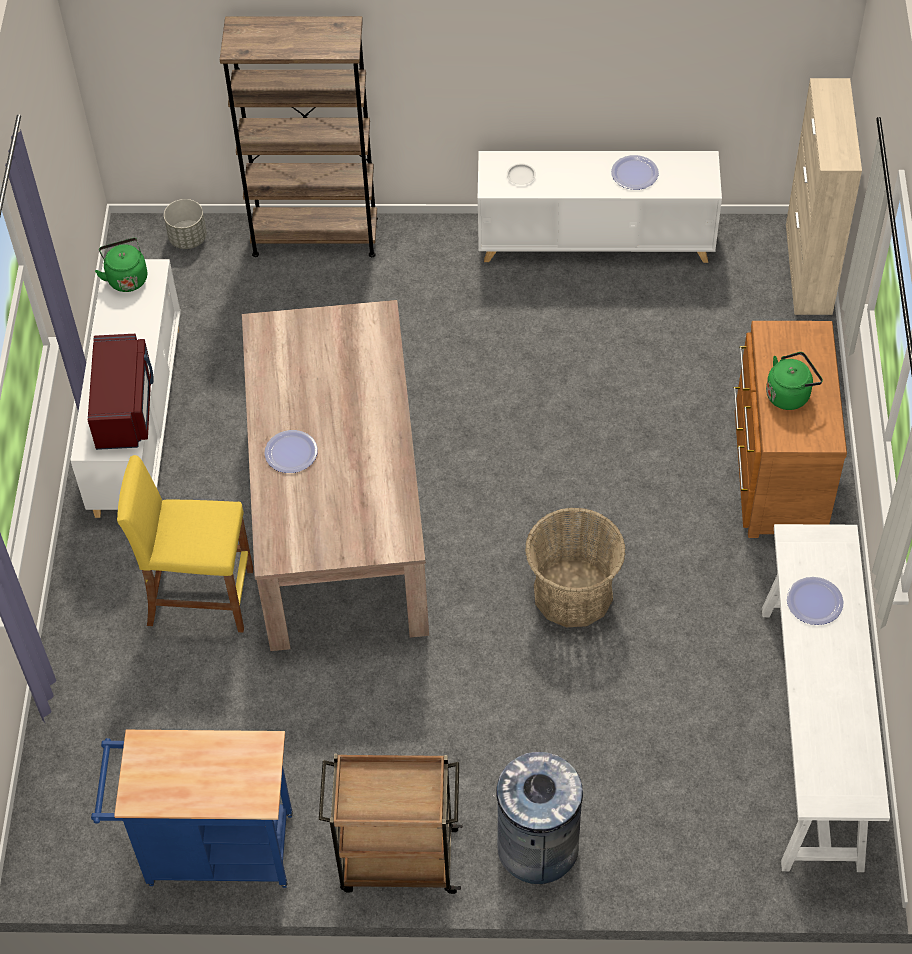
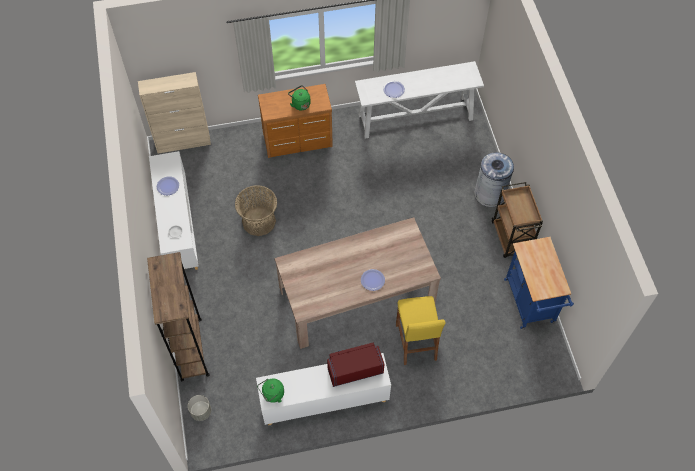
camera: 105 degrees left, 5 degrees up
basket [525,508,626,627] -> basket moved to [235,185,277,236]

